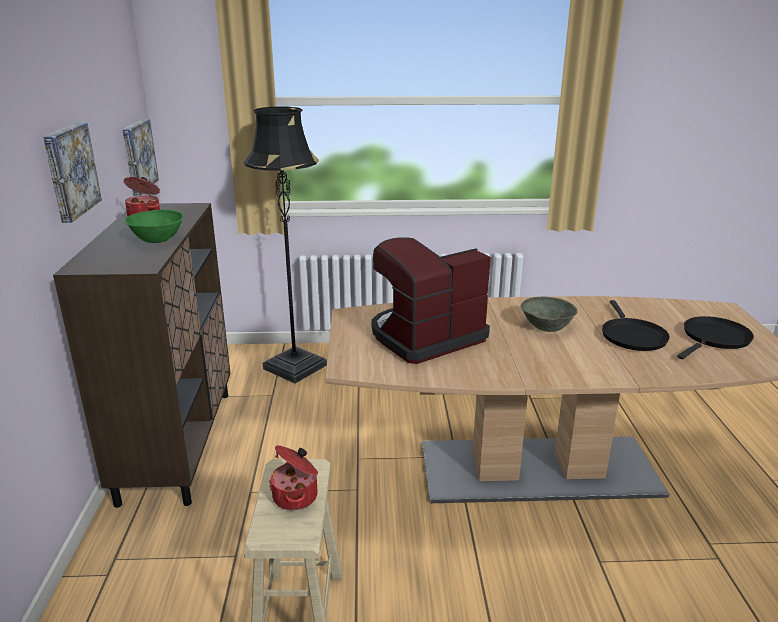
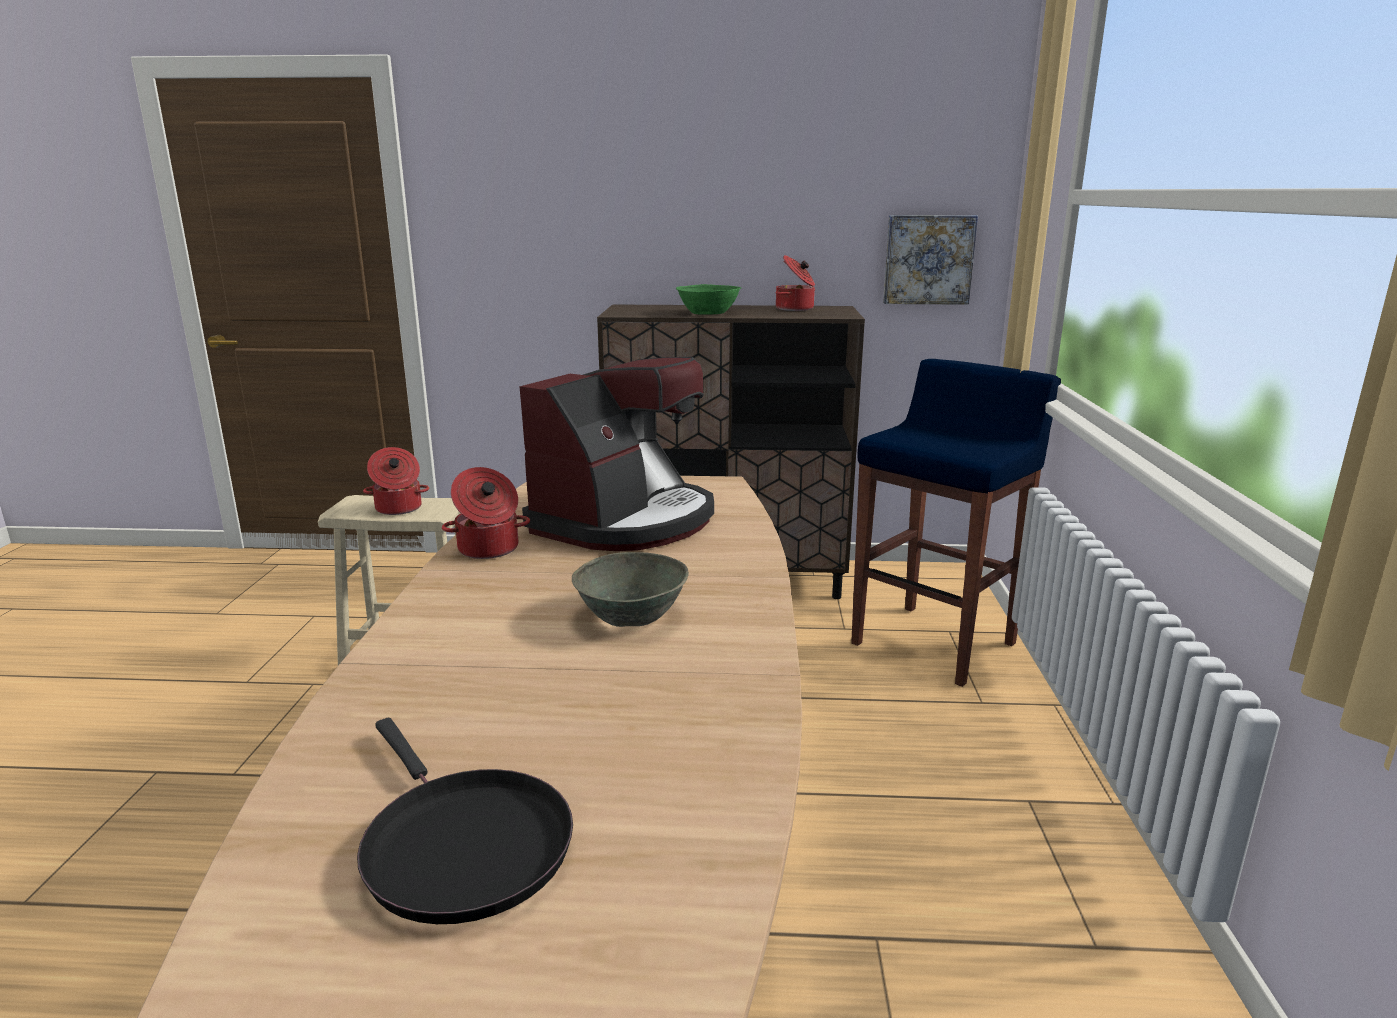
camera: 95 degrees right, 5 degrees down
picture [43,122,102,223] -> none
black floor lamp [244,106,327,383] -> blue stool [851,359,1061,687]
coffee machine [371,238,491,364] -> coffee machine turned 60 degrees clockwise [519,357,714,551]
black frying pan [602,300,670,351] -> none
none -> cooking pot [442,467,530,559]

